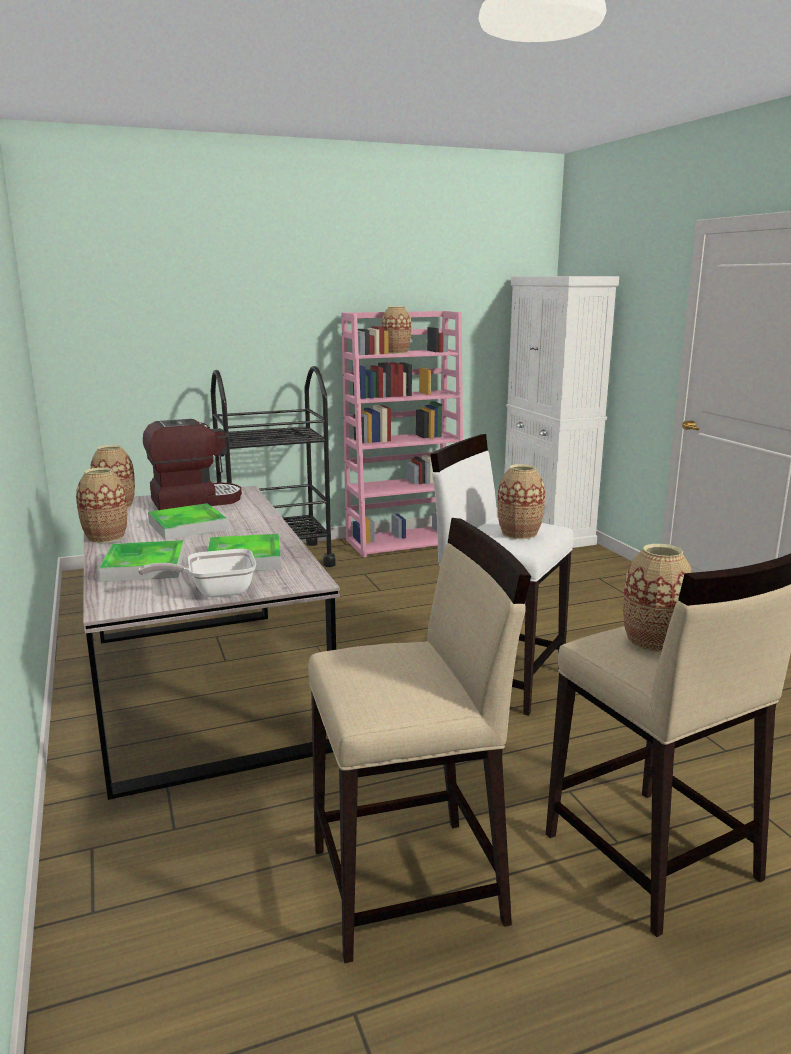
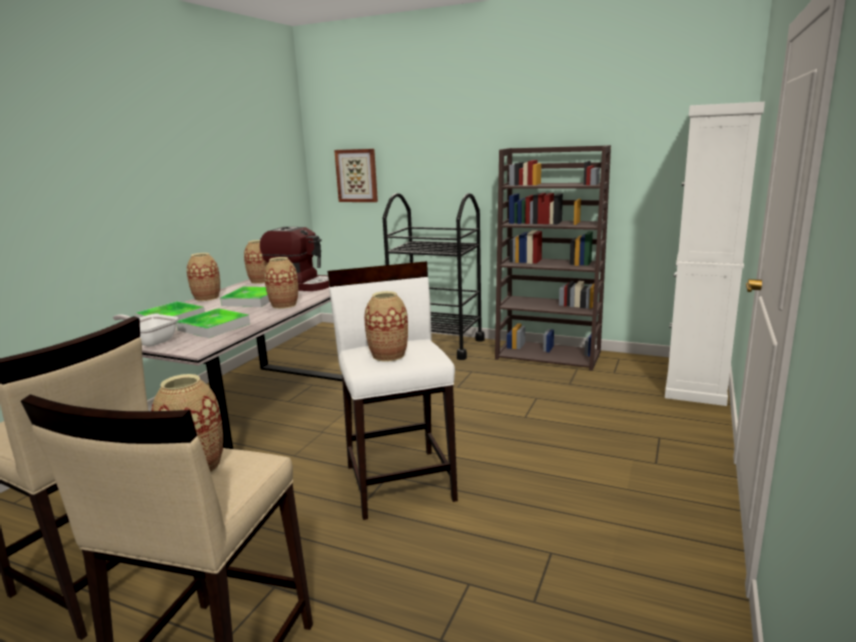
camera: 45 degrees right, 0 degrees up
pink bookcase [341,311,463,558] -> brown bookcase [495,145,611,371]
vase [381,306,411,354] -> vase moved to [264,257,298,309]
none -> picture [334,149,378,202]

